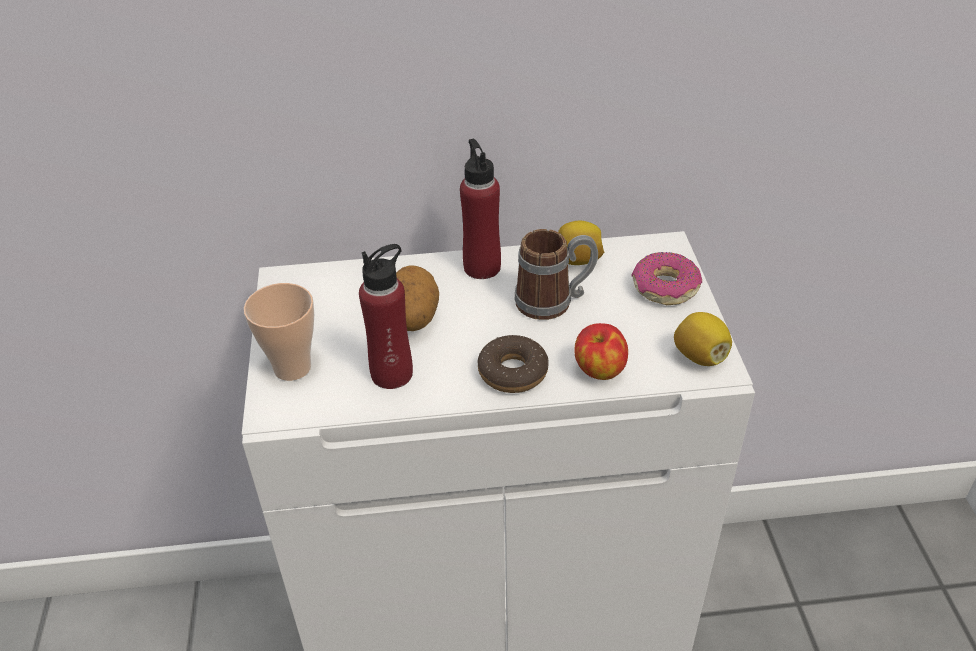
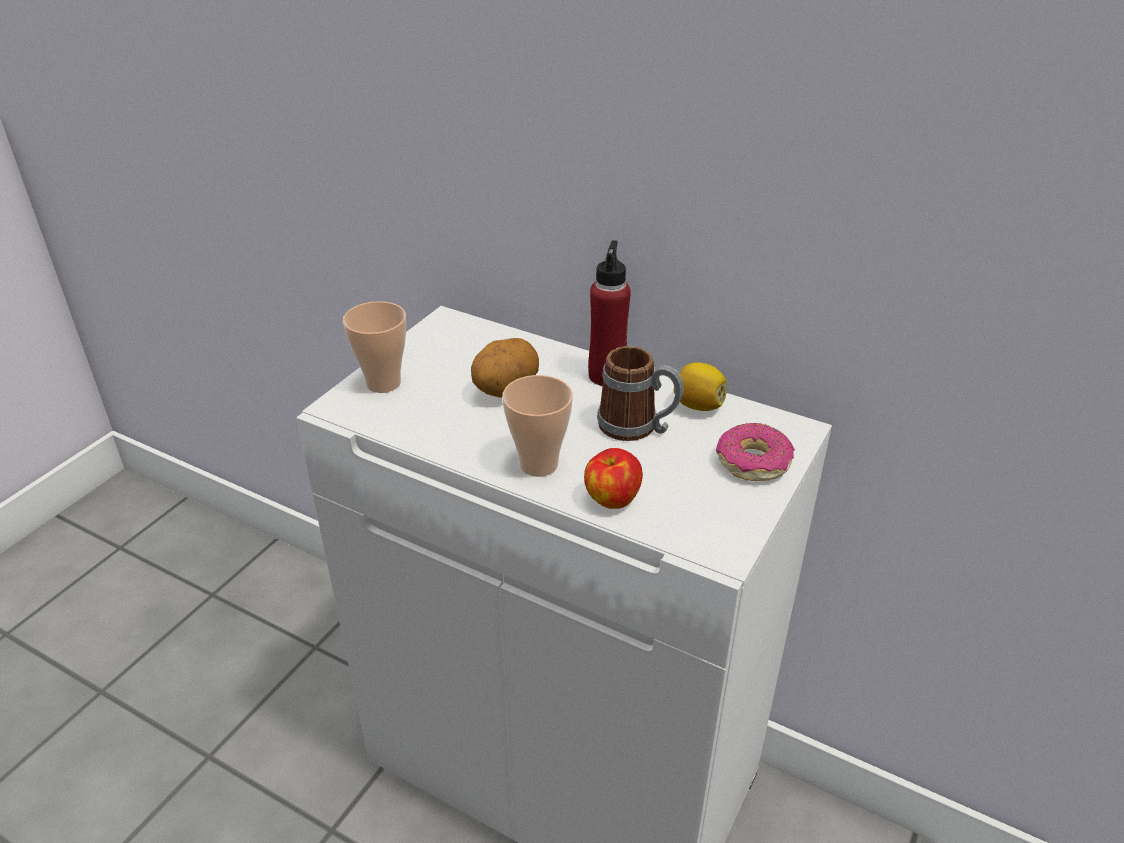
camera: 35 degrees right, 5 degrees down
red bottle [359,244,413,389] -> none
donut [478,335,549,393] -> cup [502,375,573,477]
lemon [674,312,732,366] -> none

